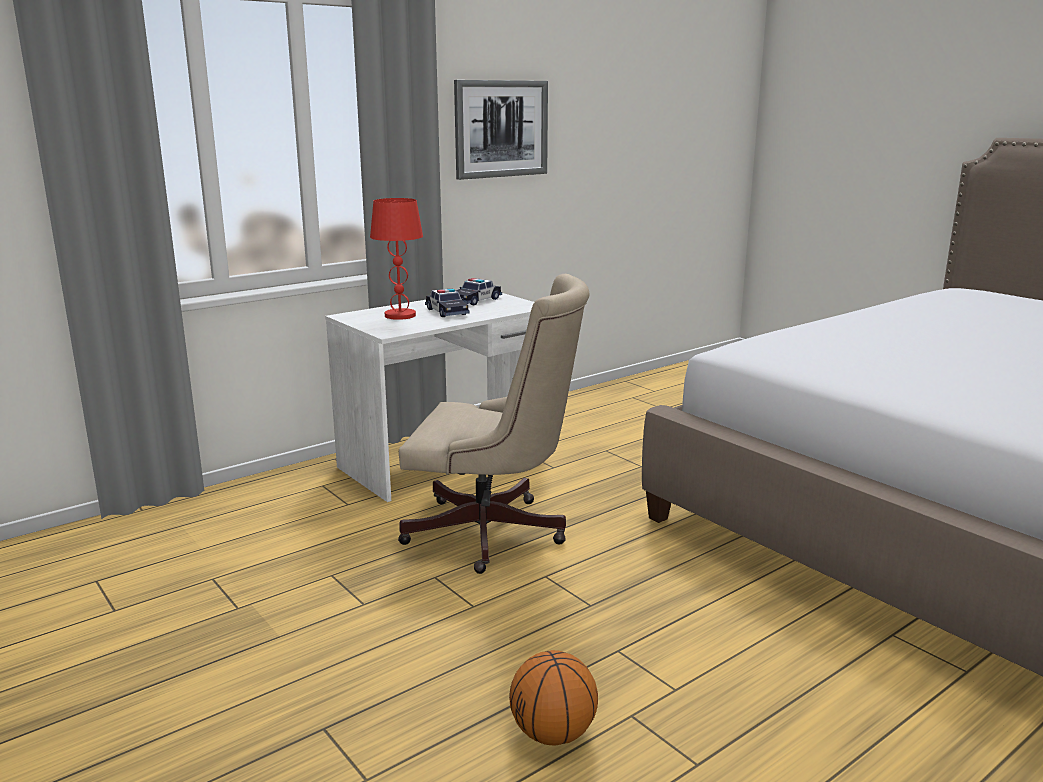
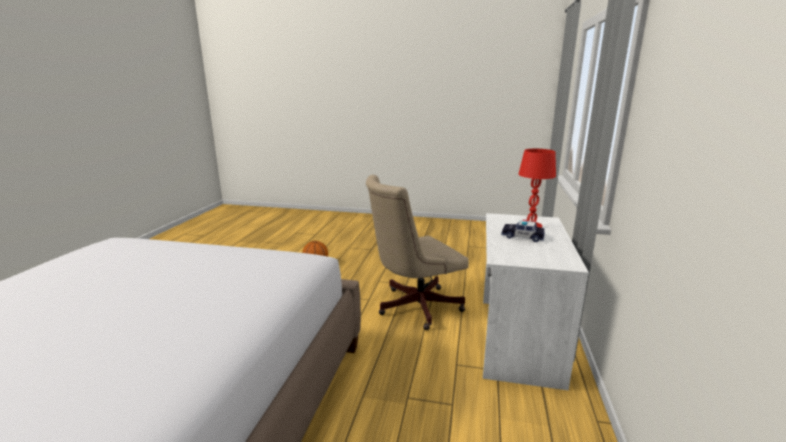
camera: 140 degrees right, 0 degrees up
picture [454,80,548,180] -> none
toy car [456,278,502,305] -> none

